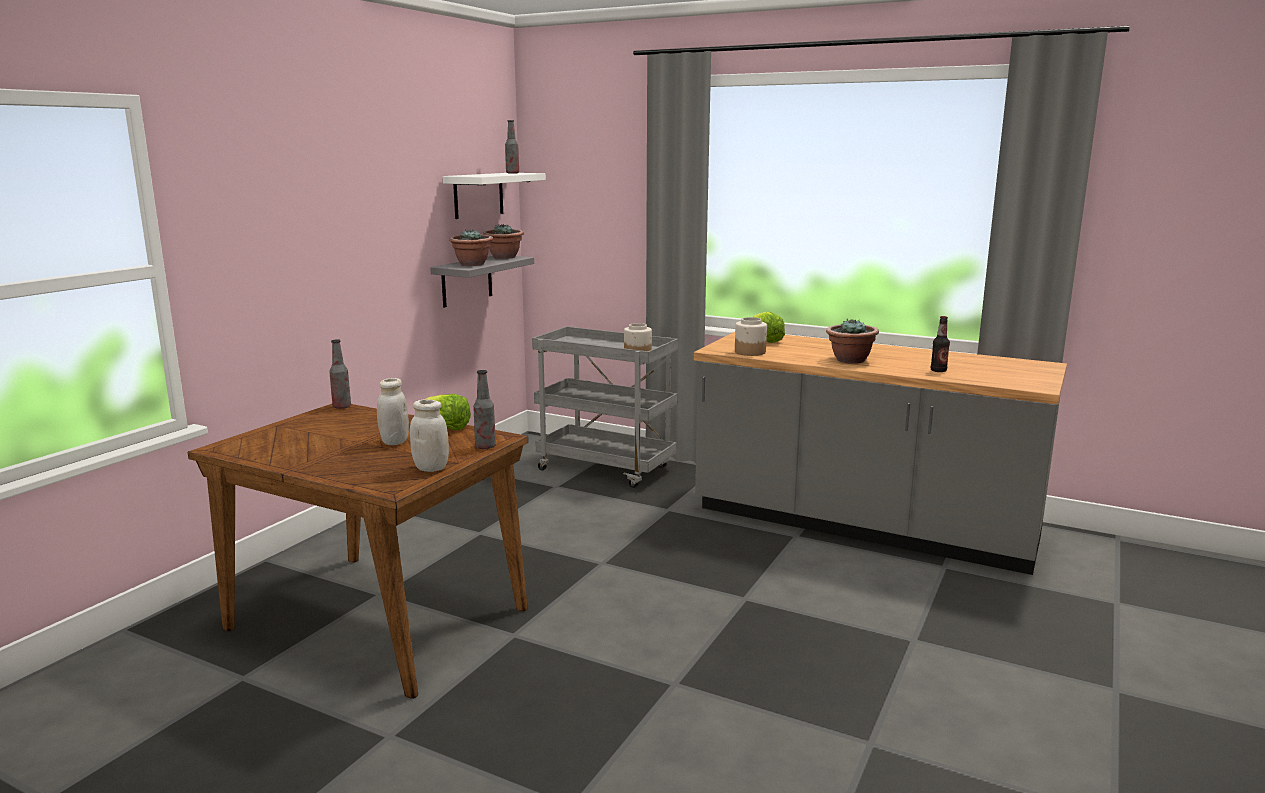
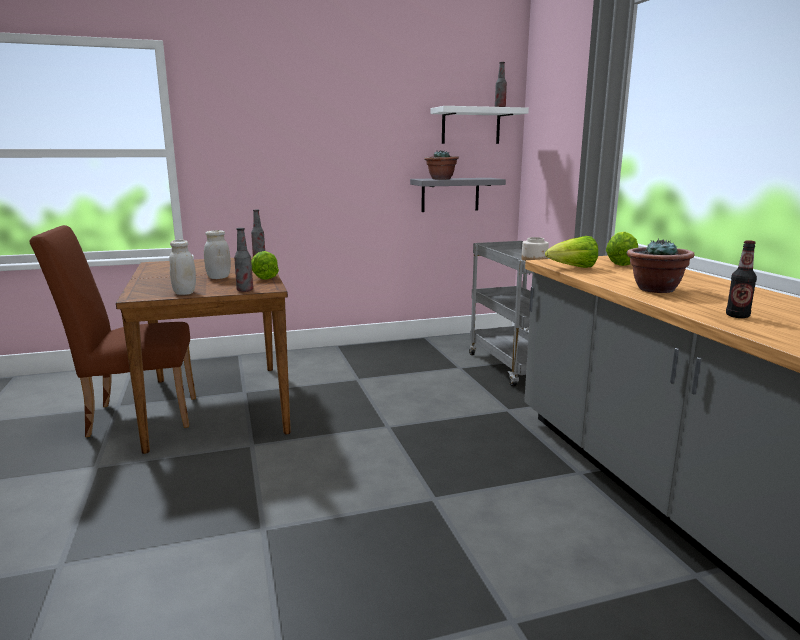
camera: 45 degrees right, 0 degrees up
potted plant [483,224,524,259] -> none
jar [735,317,767,356] -> lettuce [545,236,598,268]
none -> brown chair [29,225,196,437]

